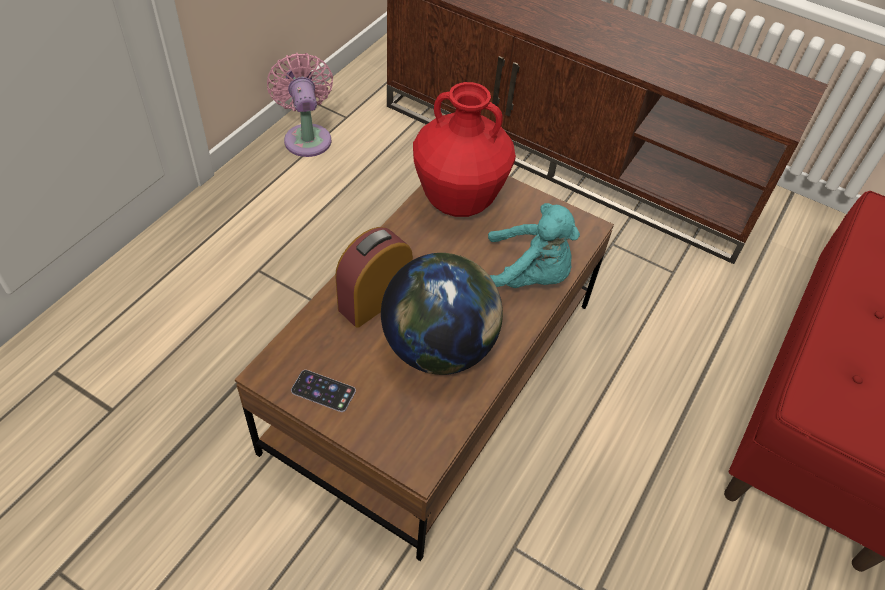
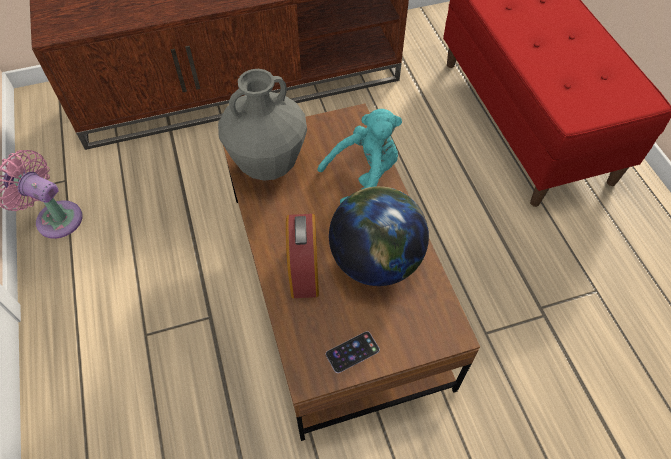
camera: 45 degrees left, 5 degrees up
red vase [413,82,516,217] -> grey vase [218,69,307,181]

